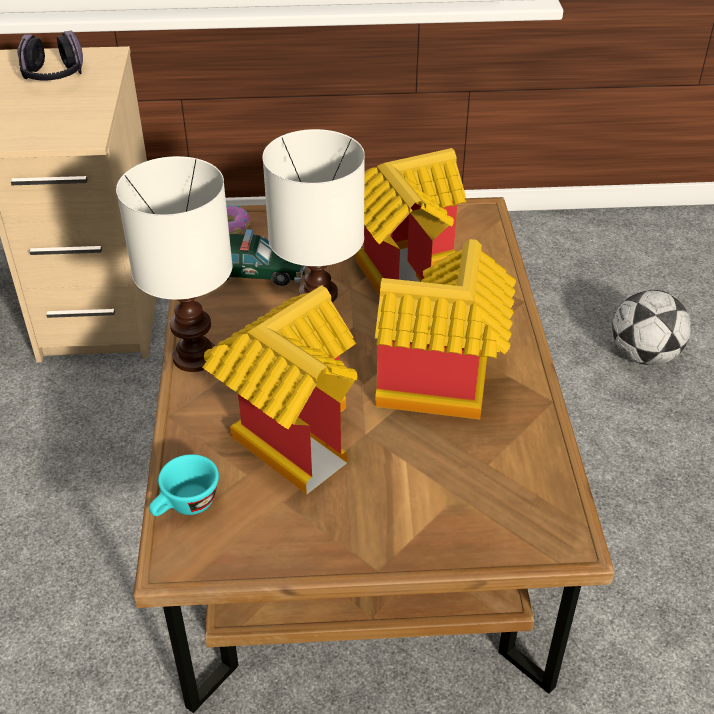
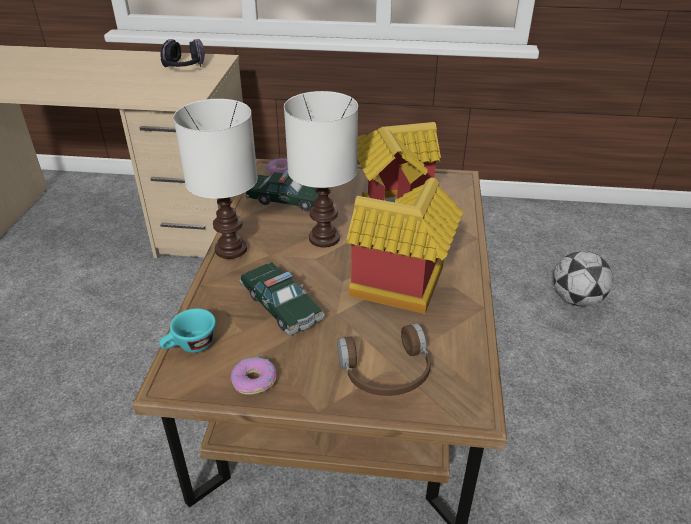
camera: 10 degrees right, 5 degrees down
toy house [202,285,357,495] -> toy car [239,262,325,335]
none -> donut [230,356,277,395]
none -> brown headphones [337,324,431,396]

